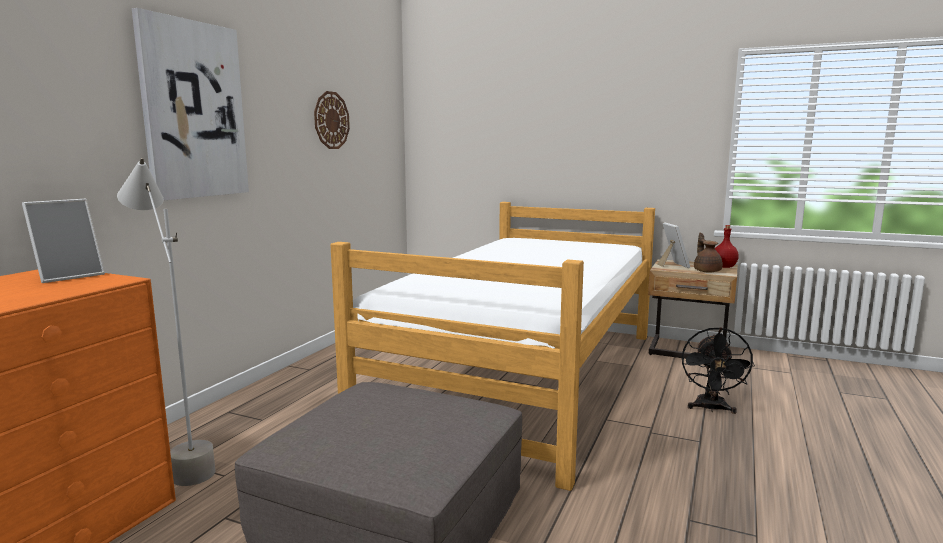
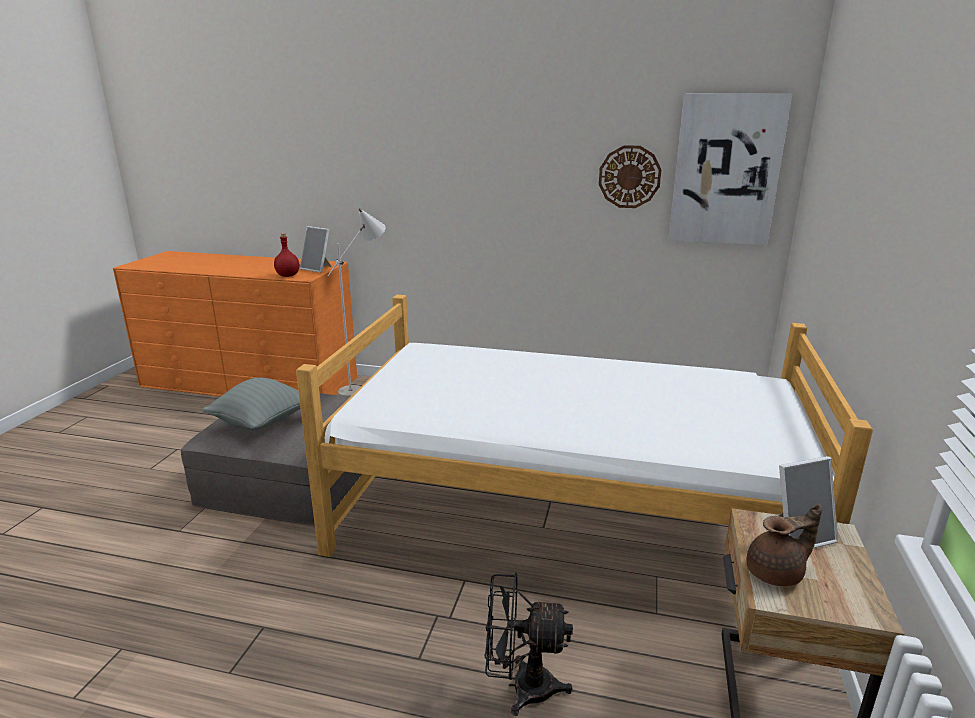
camera: 80 degrees right, 10 degrees up
picture [132,8,249,201] -> picture moved to [668,93,792,245]
red bottle [715,225,739,268] -> red bottle moved to [274,233,299,277]
none -> grey pillow [202,378,301,430]

